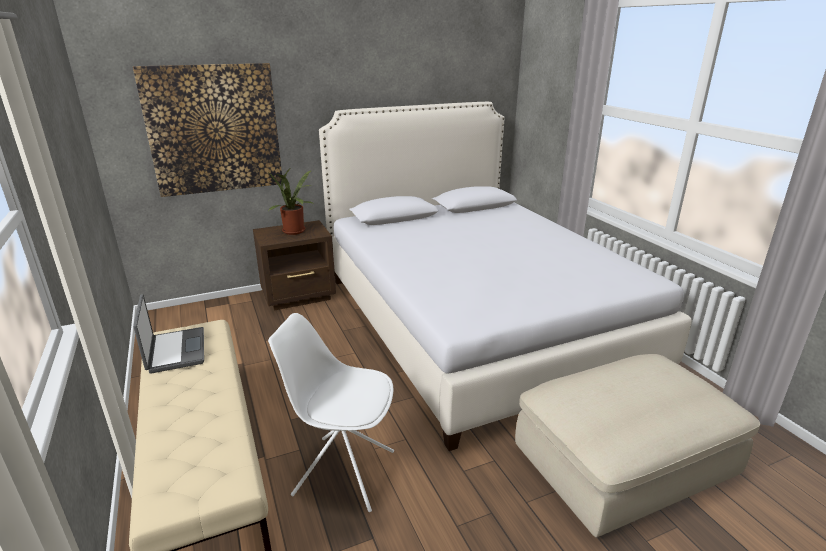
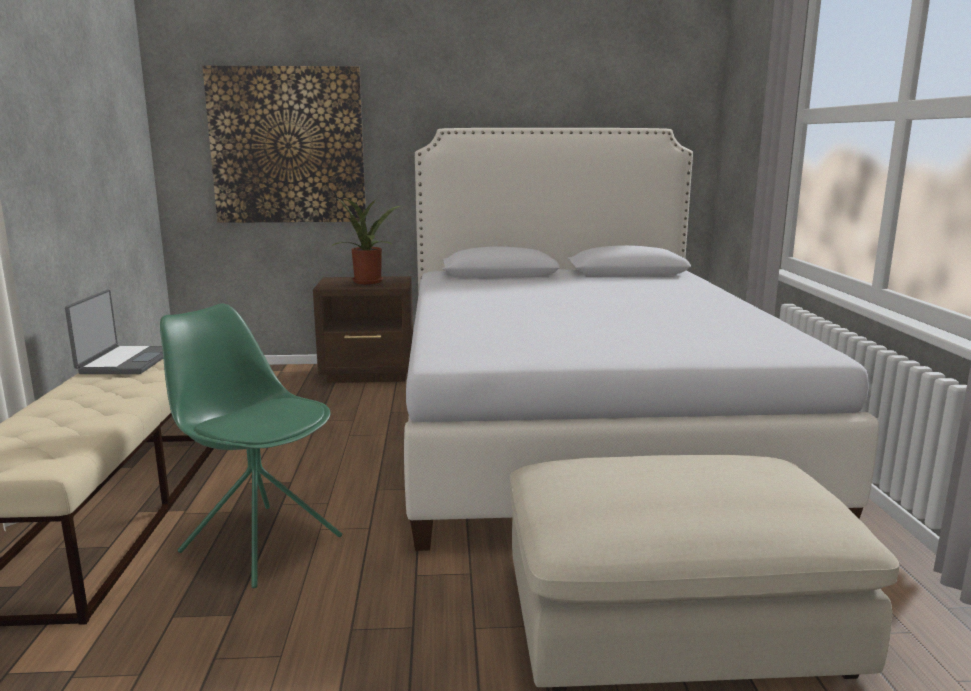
camera: 20 degrees right, 10 degrees down
white chair [268,313,394,512] -> green chair [160,304,342,588]

